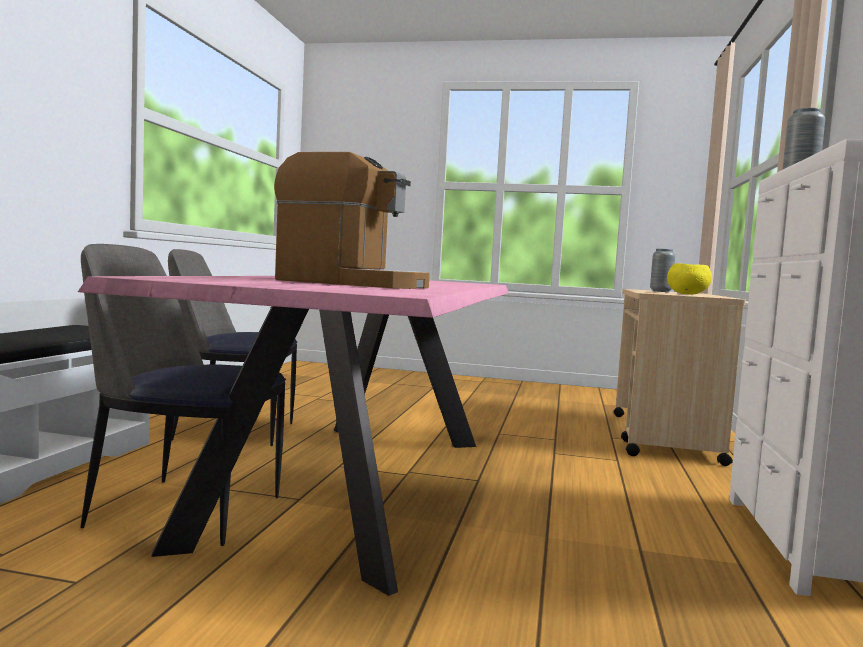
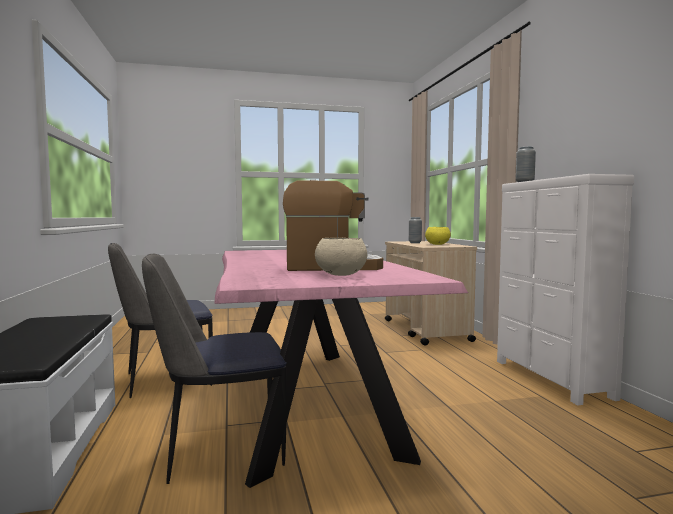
camera: 25 degrees left, 0 degrees up
none -> beige bowl [315,238,367,276]

